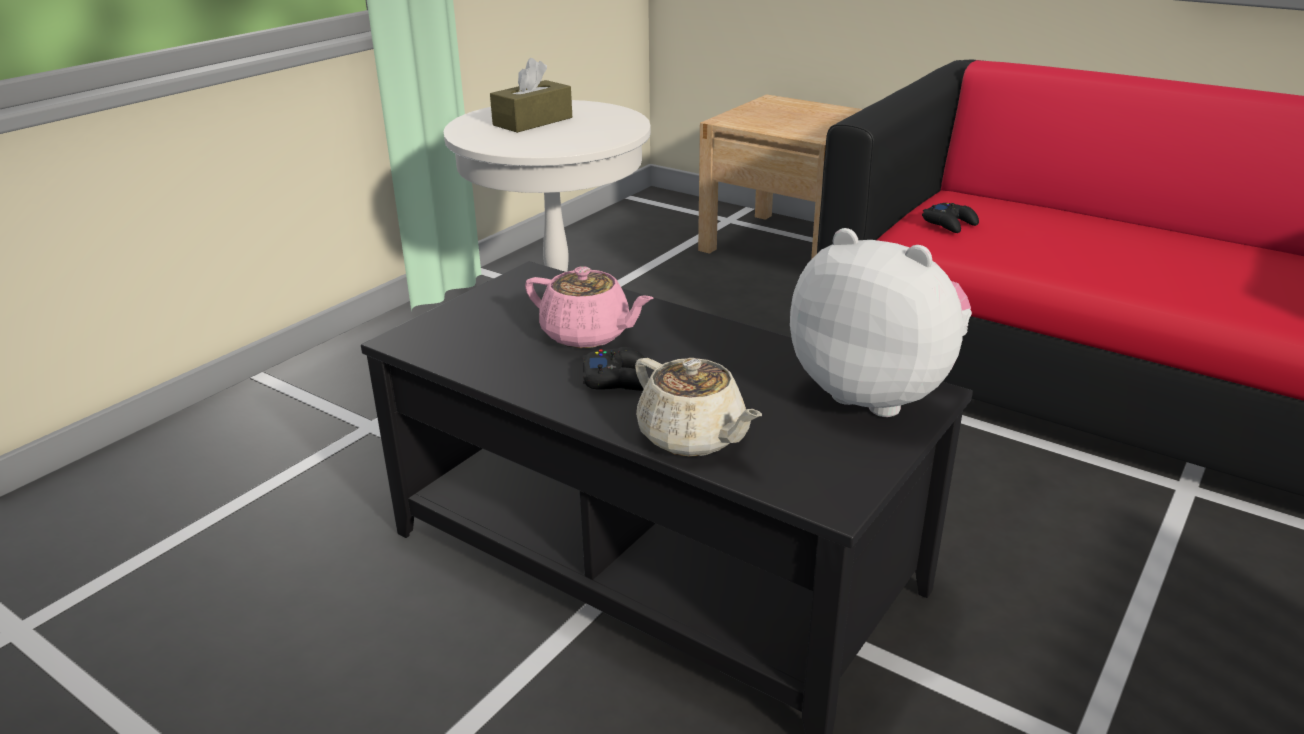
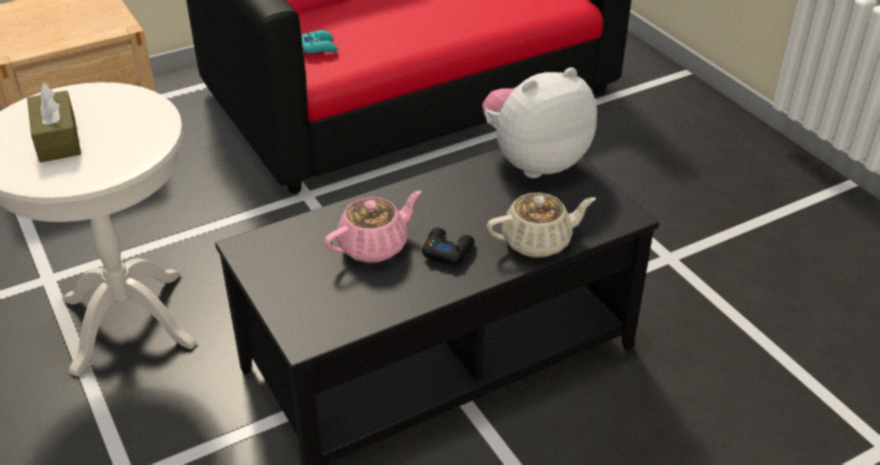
camera: 65 degrees left, 10 degrees up
black game controller [922,203,979,233] -> turquoise game controller [301,30,338,53]

